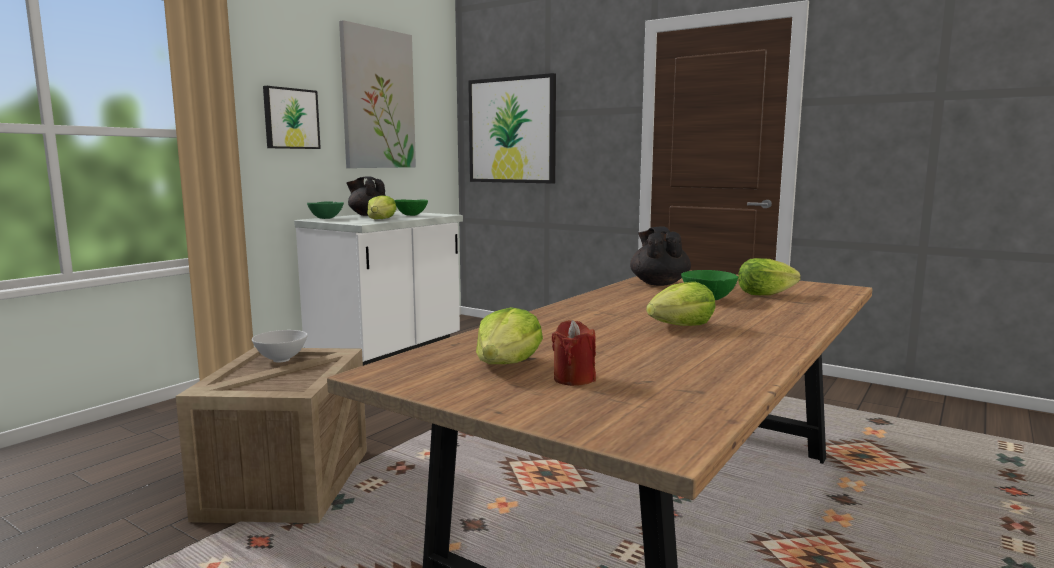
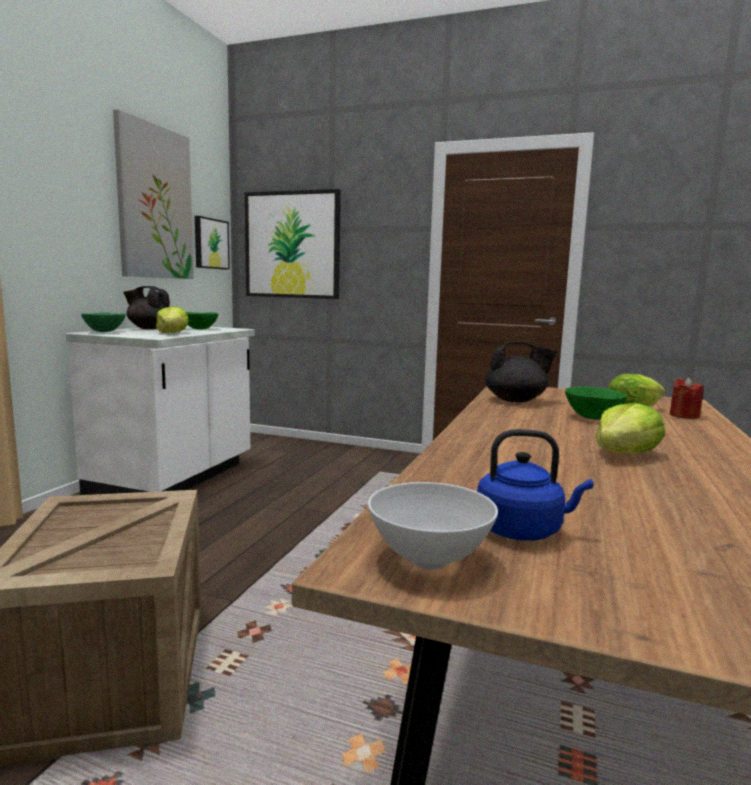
camera: 15 degrees left, 0 degrees up
white bowl [252,330,308,362] -> white bowl moved to [368,482,498,569]
picture [263,86,321,149] -> picture moved to [195,216,230,270]
lettuce [476,307,543,364] -> blue kettle [477,429,594,541]
red candle [552,320,596,386] -> red candle moved to [670,377,704,419]
black teapot [630,227,691,286] -> black teapot turned 120 degrees clockwise [485,341,557,402]

